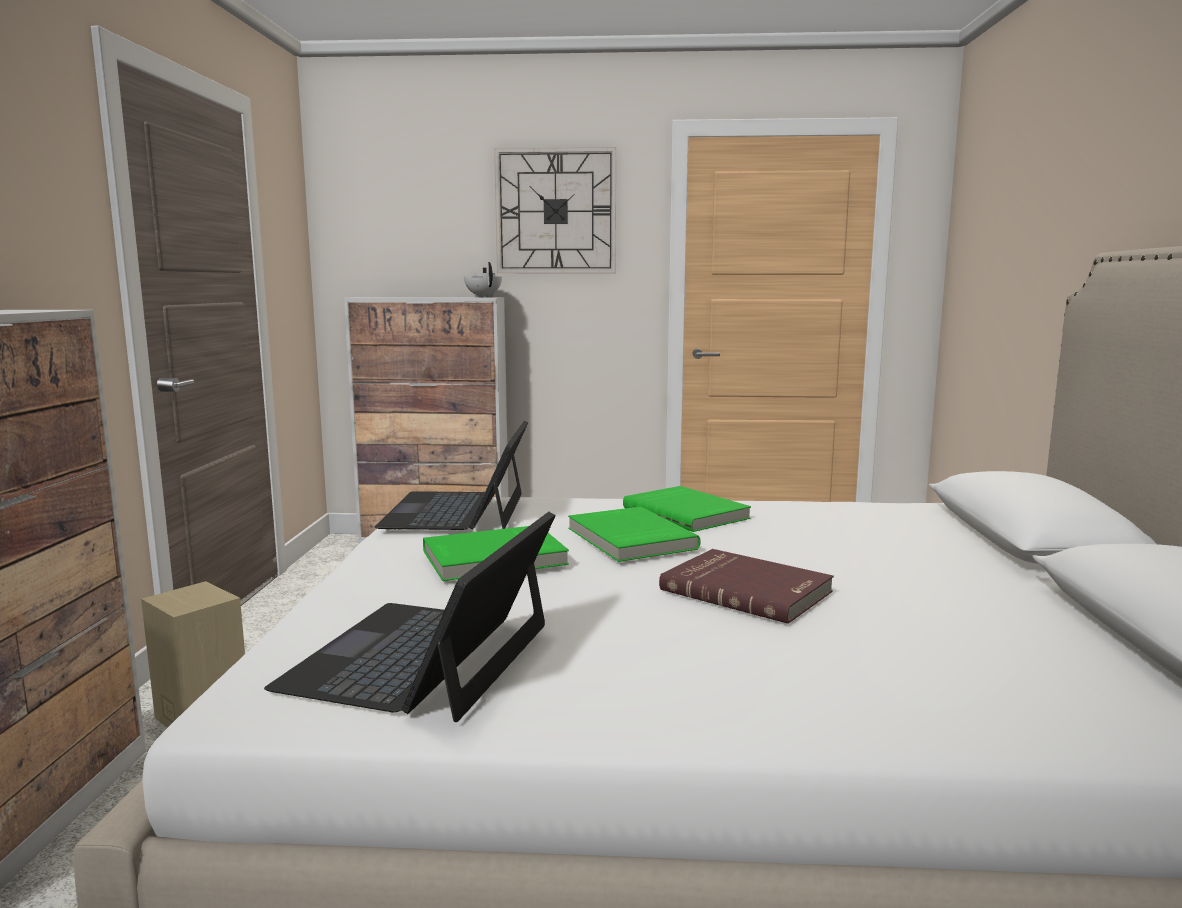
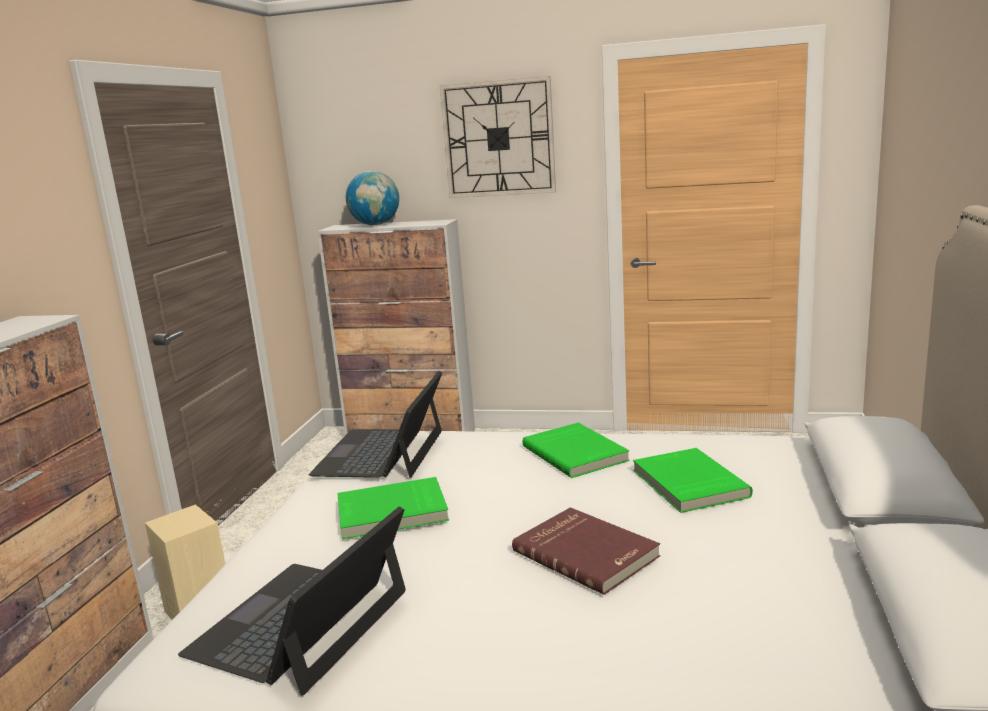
camera: 10 degrees right, 5 degrees up
white teapot [464,262,502,297] -> none
green book [568,507,700,562] -> green book moved to [633,448,753,513]
none -> globe [346,171,399,225]

